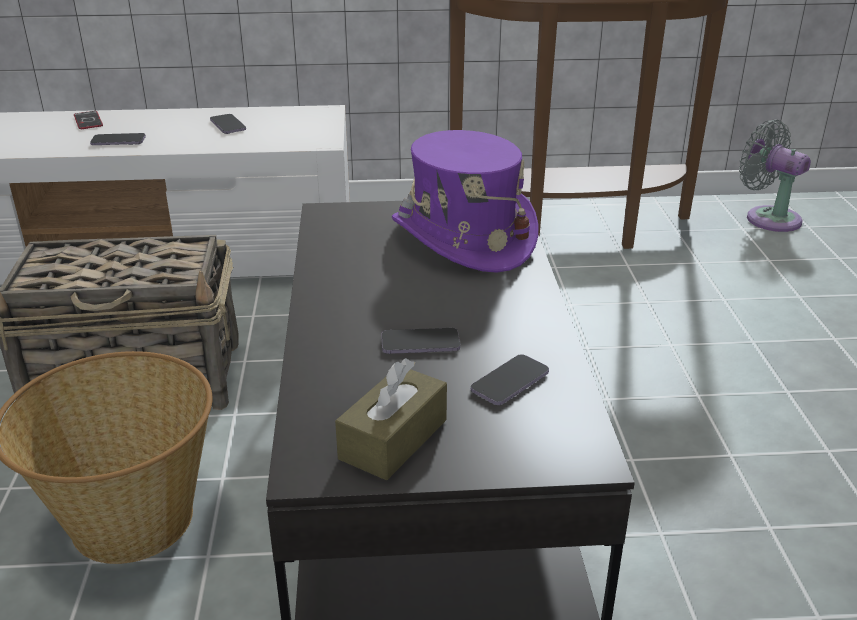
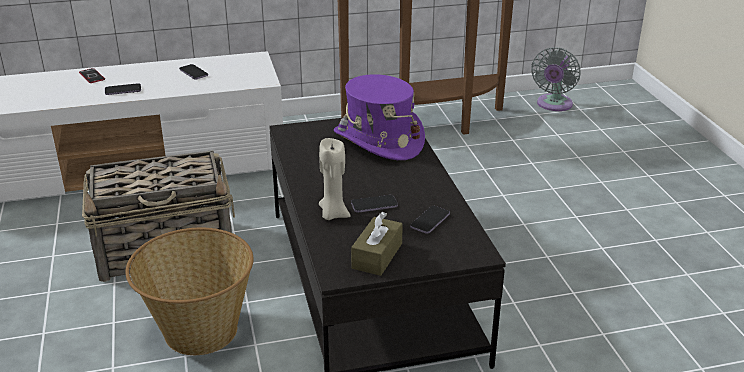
camera: 10 degrees left, 0 degrees up
grey fan [739,120,811,232] -> grey fan turned 105 degrees counterclockwise [531,47,581,111]
none -> beige candle [319,138,351,220]

